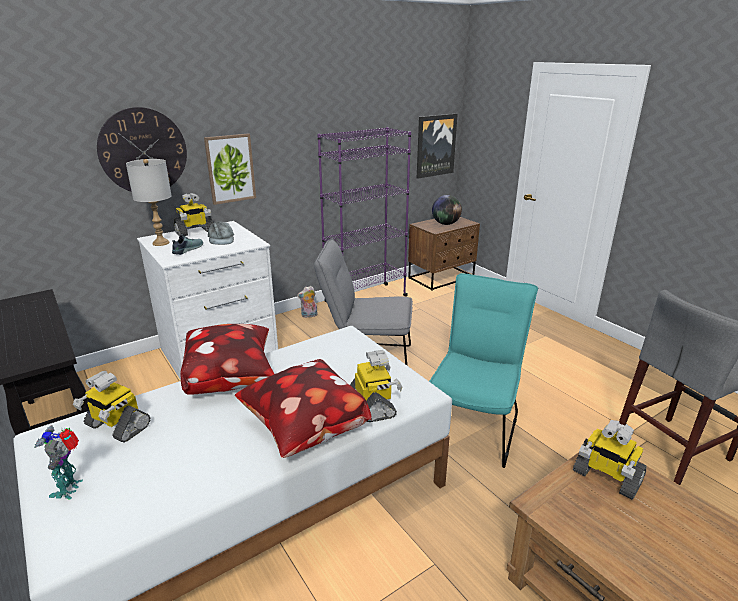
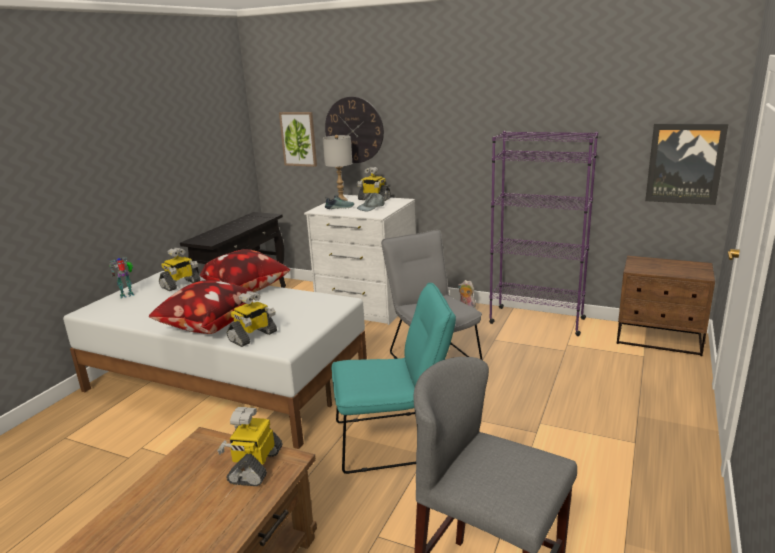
camera: 60 degrees right, 5 degrees down
toy robot [73,371,150,443] -> toy robot turned 135 degrees counterclockwise [159,247,201,291]
picture [204,134,256,205] -> picture moved to [279,112,317,167]
globe [432,195,462,225] -> none

